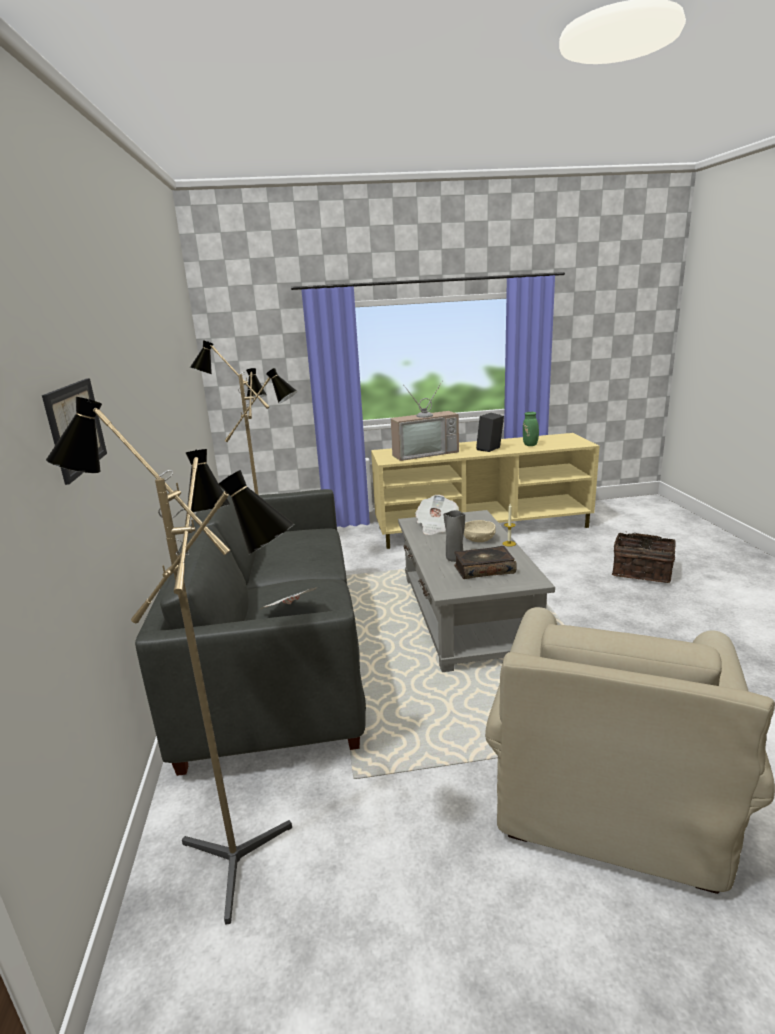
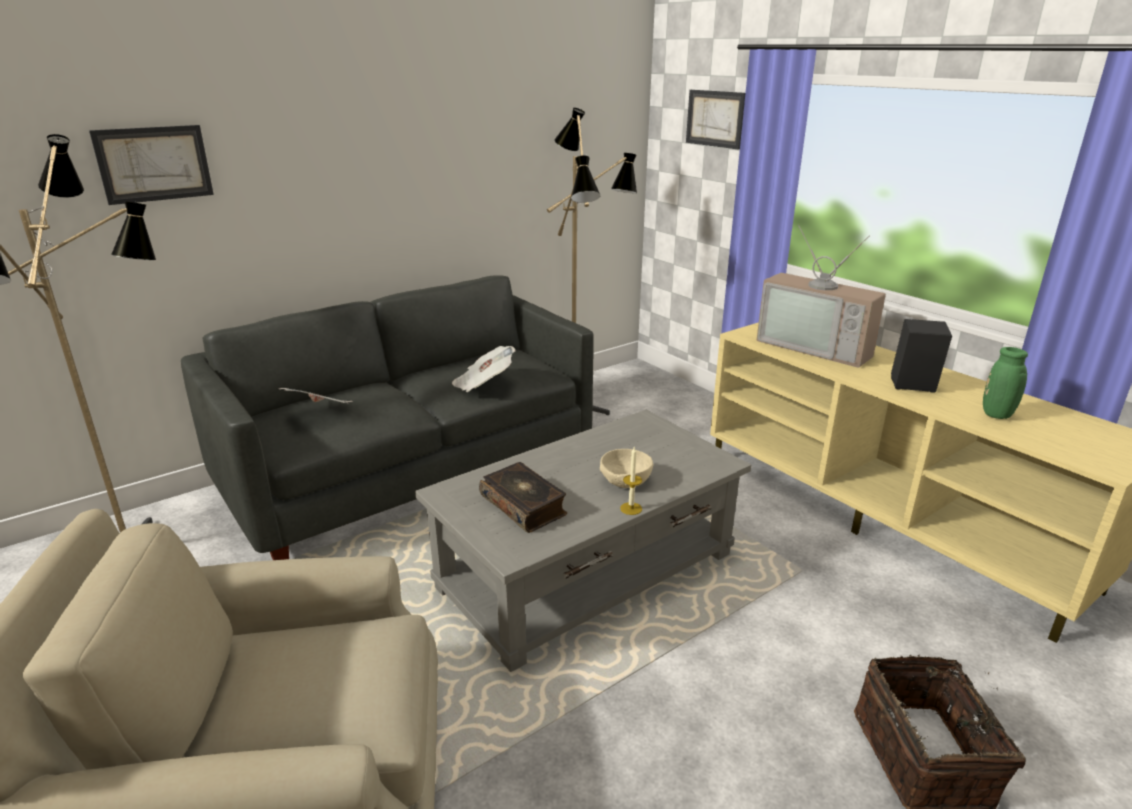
camera: 60 degrees right, 5 degrees up
newspaper [415,495,459,535] -> newspaper moved to [452,346,516,392]
grey vase [443,510,465,562] -> none
none -> picture [686,90,745,150]

